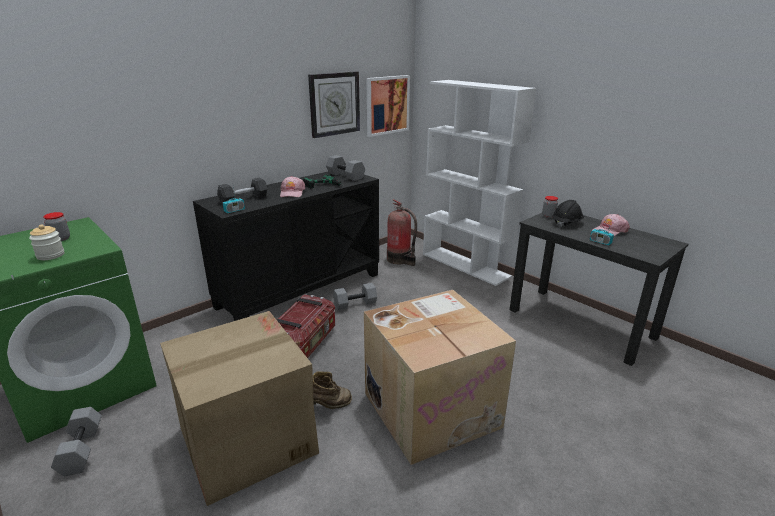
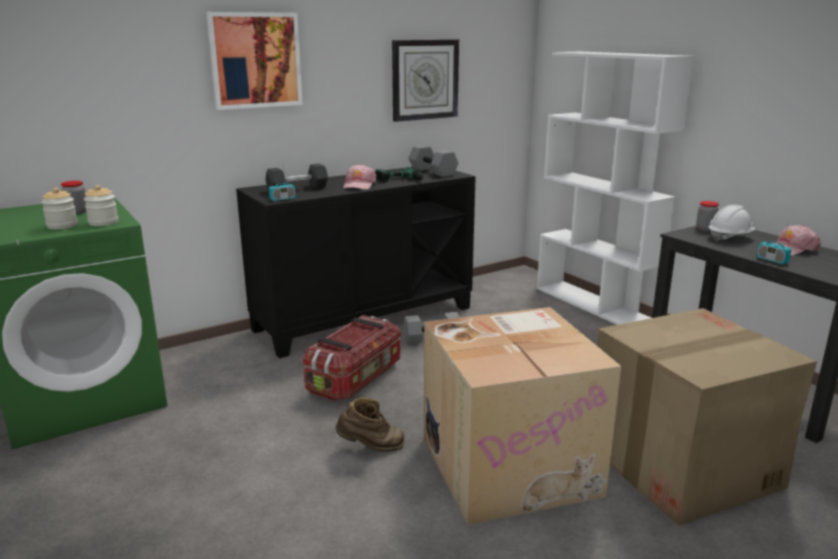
camera: 10 degrees right, 5 degrees down
grey dumbbell [51,407,102,476] -> none
cardboard box [160,311,319,506] -> cardboard box moved to [597,308,817,526]
picture [366,75,410,137] -> picture moved to [206,12,303,110]
fire extinguisher [387,199,417,266] -> none
black hard hat [553,200,585,227] -> white hard hat [709,205,756,242]
none -> jar [84,185,118,226]

